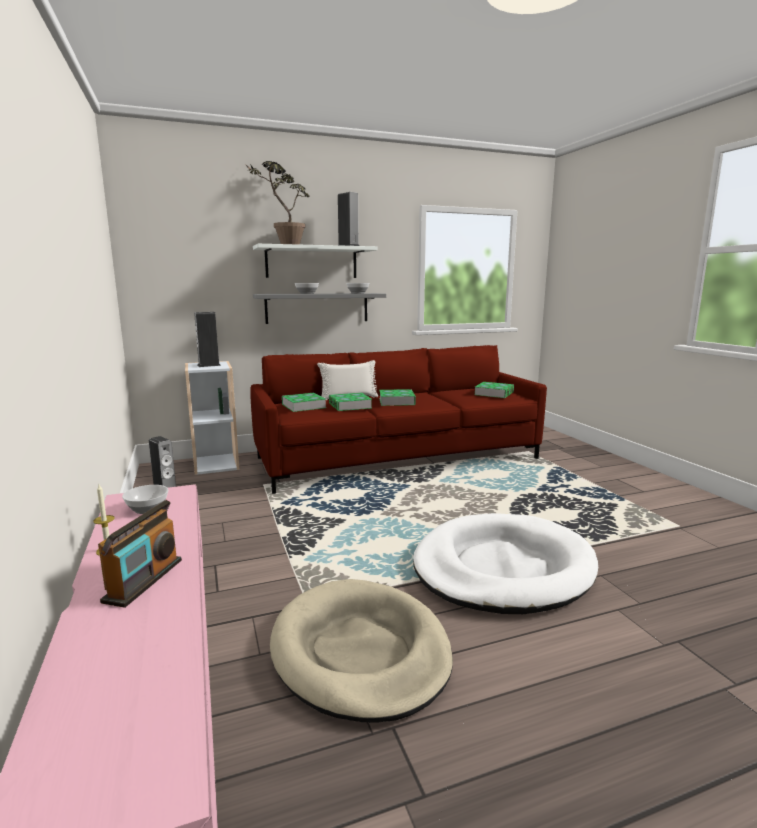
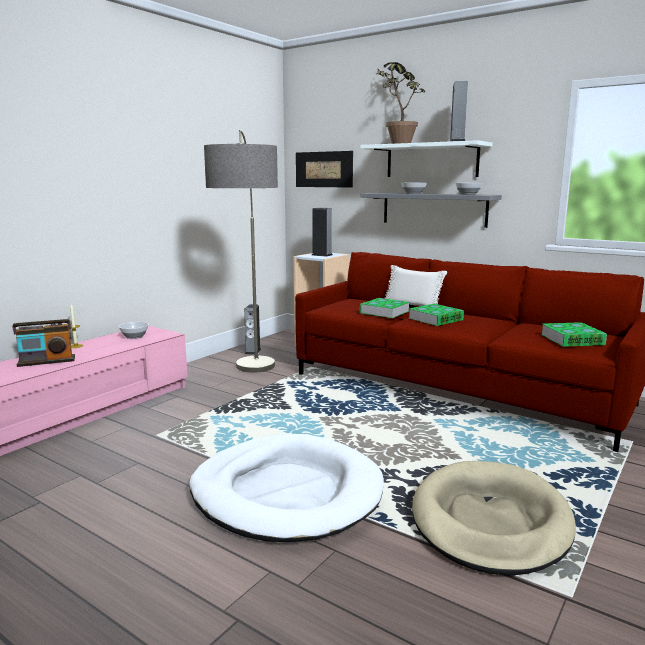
camera: 55 degrees right, 0 degrees up
beige dog bed [270,579,453,722] -> beige dog bed moved to [412,461,576,575]
book [282,393,326,412] -> none
none -> floor lamp [204,130,278,373]
none -> picture [296,151,353,188]

